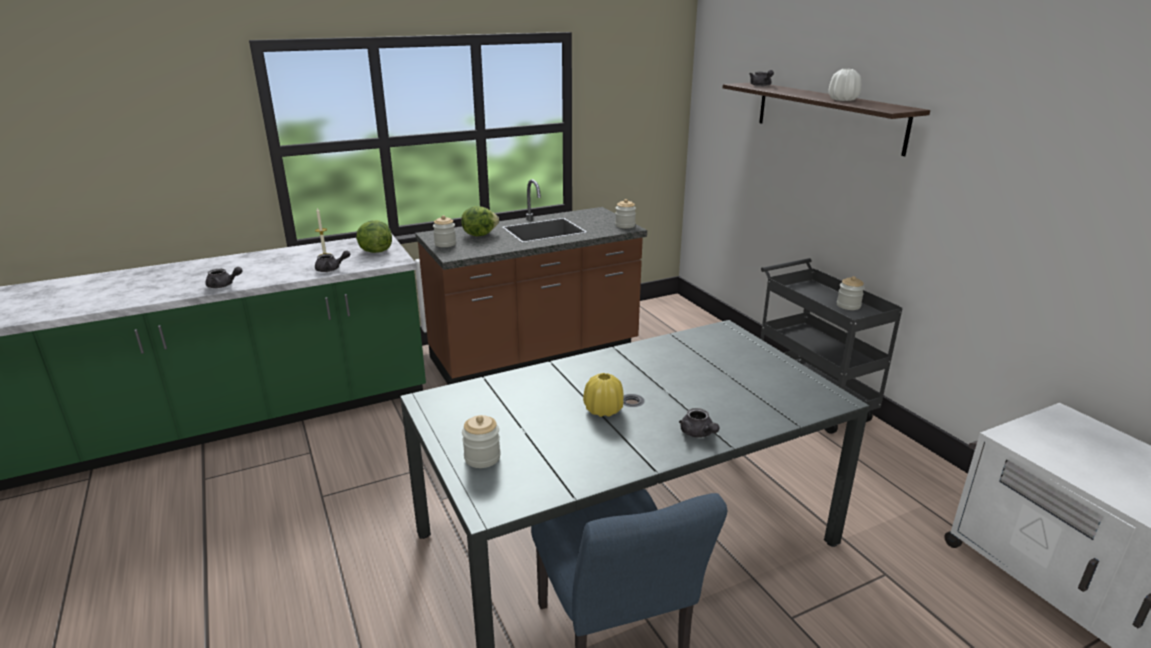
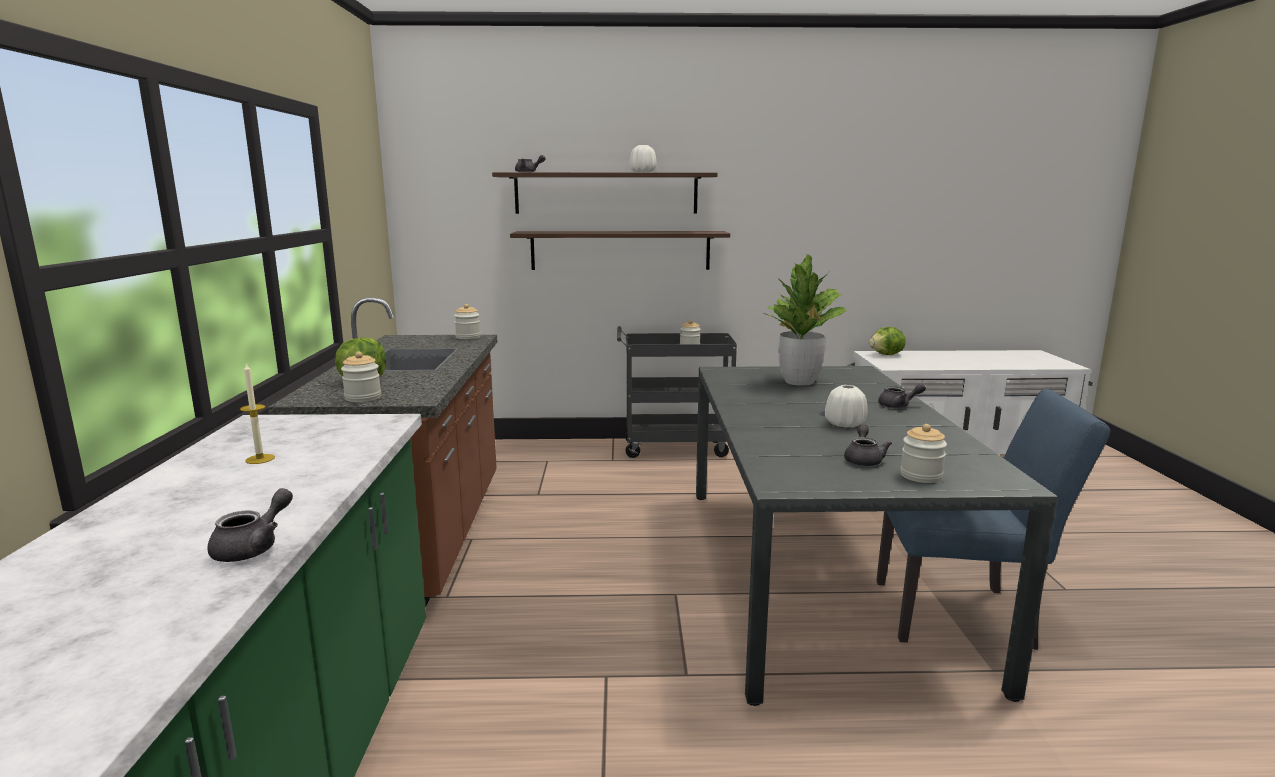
camera: 65 degrees left, 10 degrees down
grey teapot [315,250,350,272] -> grey teapot moved to [844,424,892,466]
lettuce [356,220,392,253] -> lettuce moved to [869,327,906,355]
yellow vase [583,373,624,417] -> white vase [825,385,868,428]
none -> shelf [510,231,730,270]
none -> potted plant [763,254,847,386]

